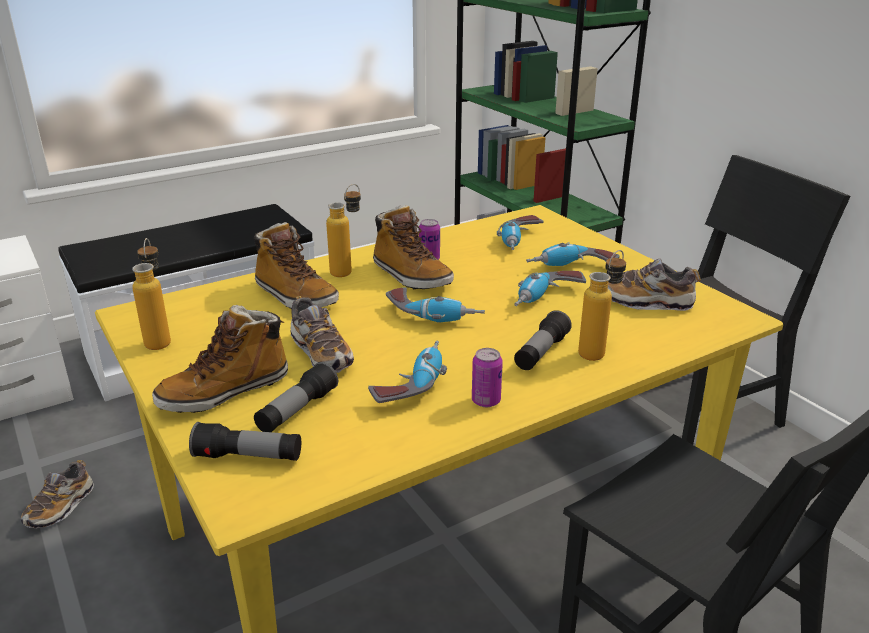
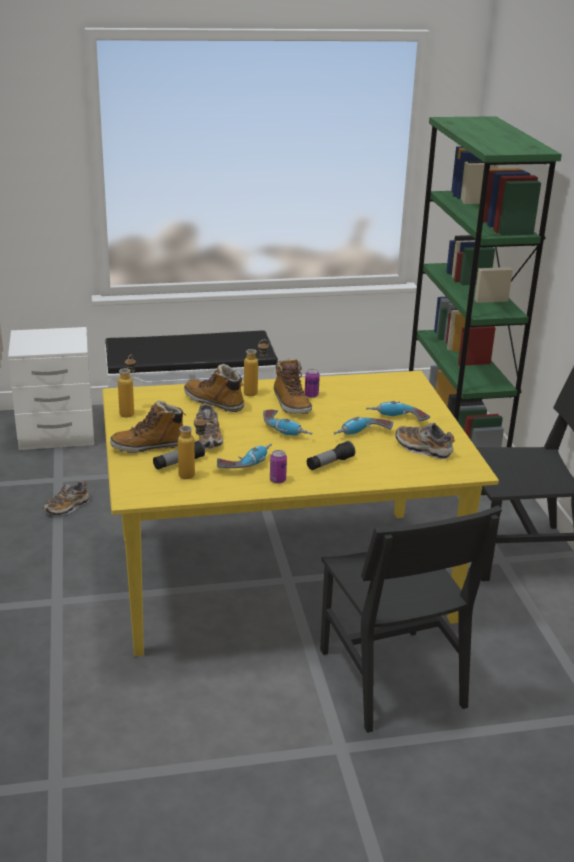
camera: 20 degrees right, 0 degrees up
flashlight [189,422,301,461] -> none
boot [254,222,339,309] -> boot turned 150 degrees clockwise [184,364,244,412]
power drill [497,215,544,250] -> none
bottle [578,250,626,361] -> bottle moved to [178,415,207,479]

